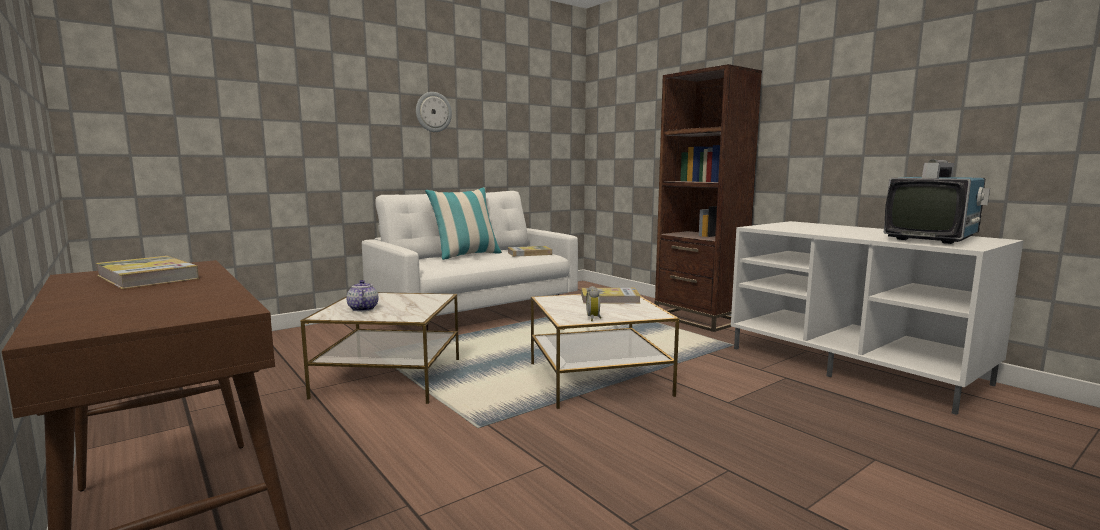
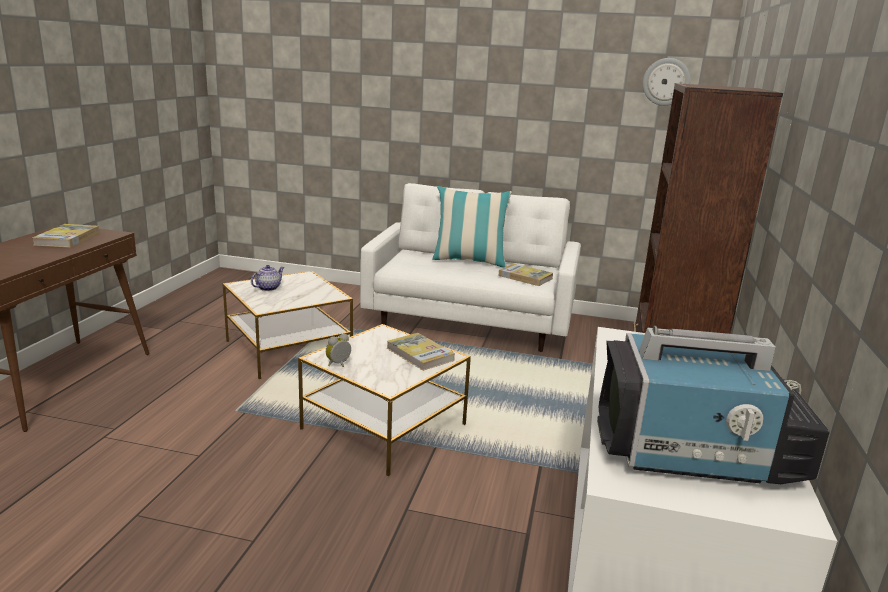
camera: 50 degrees right, 10 degrees up
wall clock [416,92,452,132] -> wall clock moved to [643,58,691,106]

